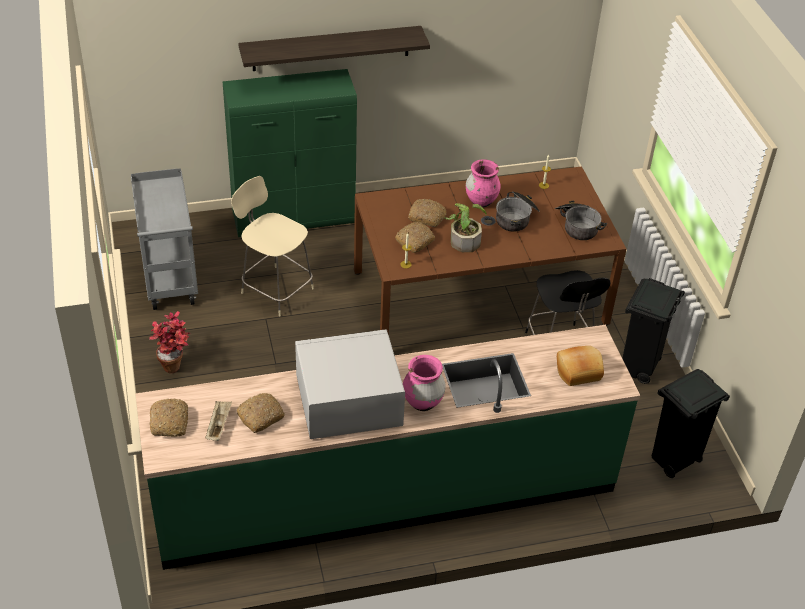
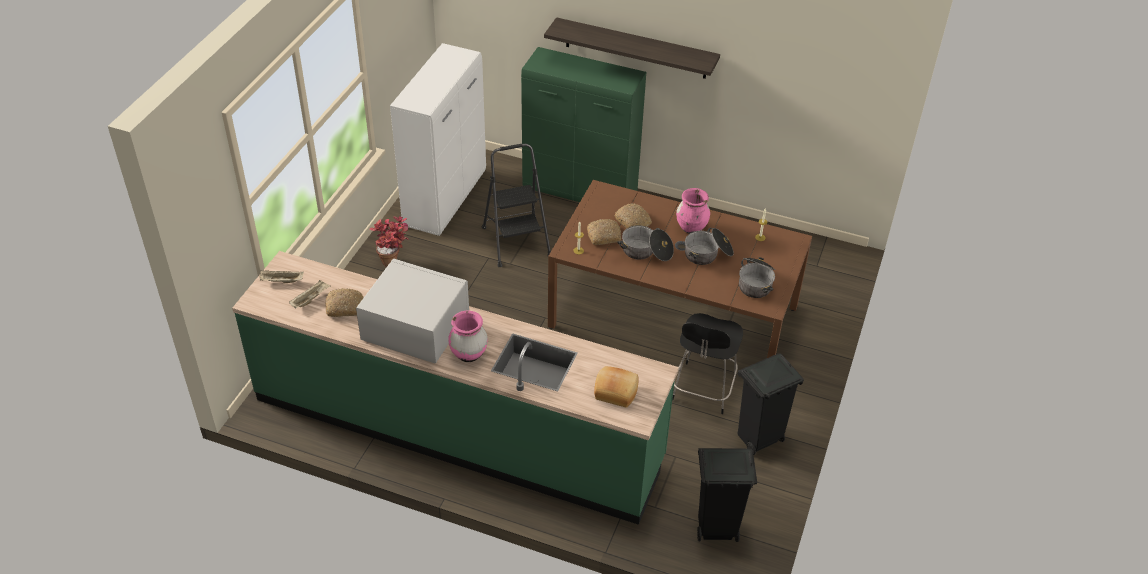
camera: 35 degrees right, 0 degrees up
grey cart [131,168,198,310] -> white cabinet [390,43,486,236]
bread [150,398,188,437] -> beige tray [260,271,304,283]
beige chair [231,176,314,316] -> black step ladder [482,144,551,267]
potted plant [444,203,487,252] -> cooking pot [618,225,674,261]

